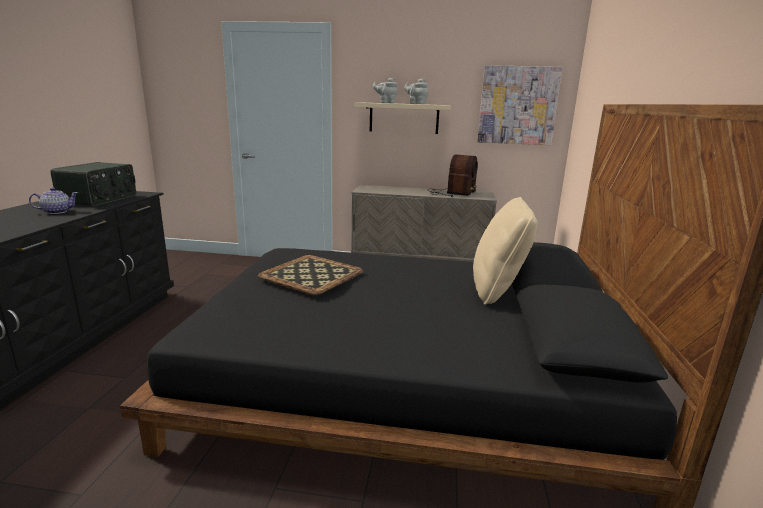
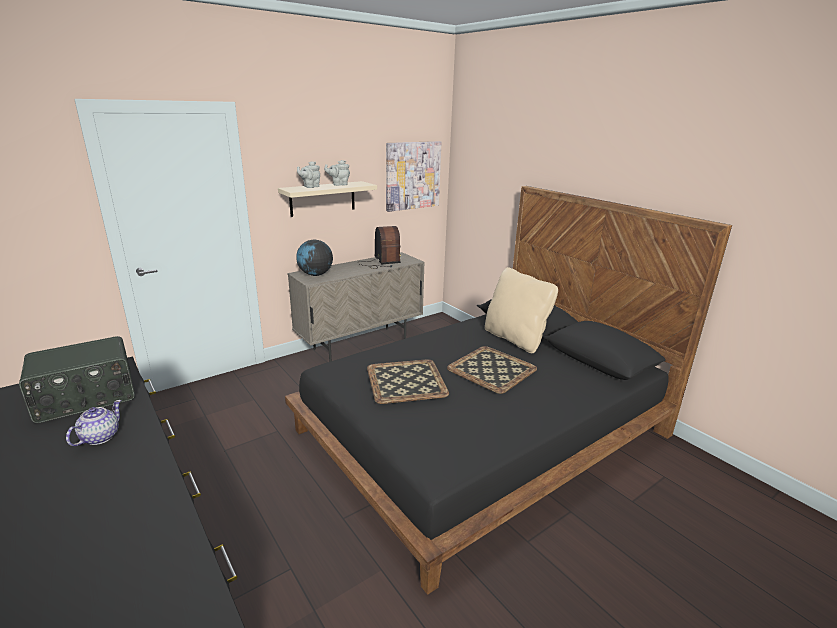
camera: 45 degrees left, 5 degrees up
radio [50,162,136,206] -> radio turned 90 degrees clockwise [19,336,135,423]
none -> globe [296,240,333,276]
none -> tray [447,346,537,394]

